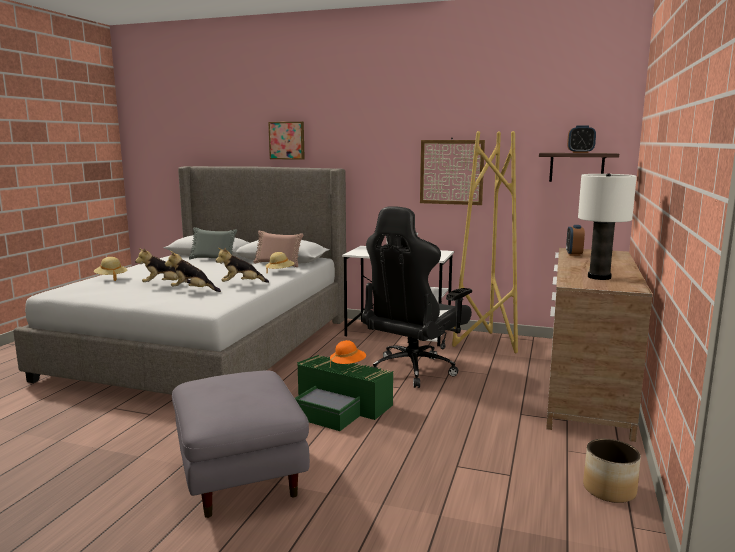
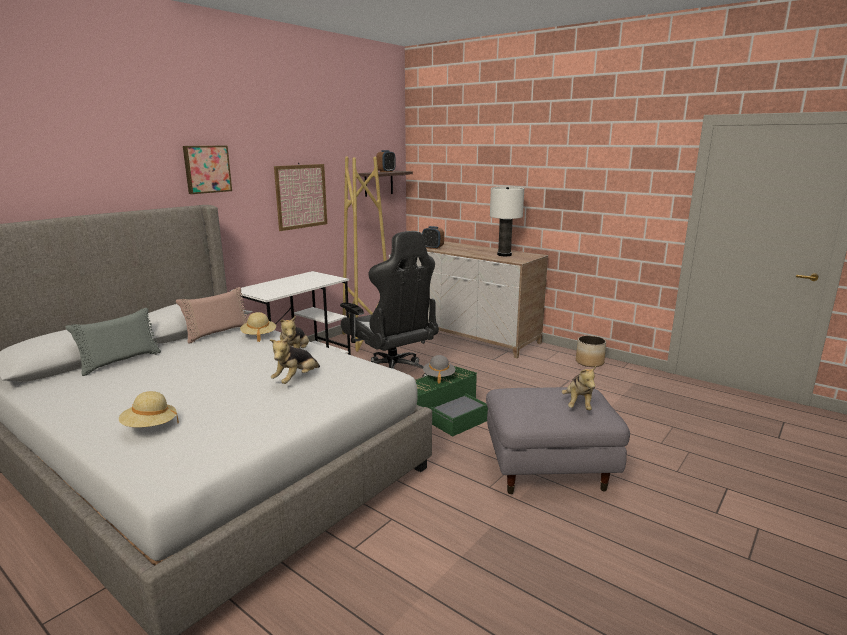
camera: 70 degrees left, 5 degrees up
plush toy [135,248,190,283] -> plush toy moved to [561,366,596,410]
picture [268,122,305,160] -> picture moved to [183,146,232,194]
orange hat [330,340,366,367] -> grey hat [423,355,455,384]

